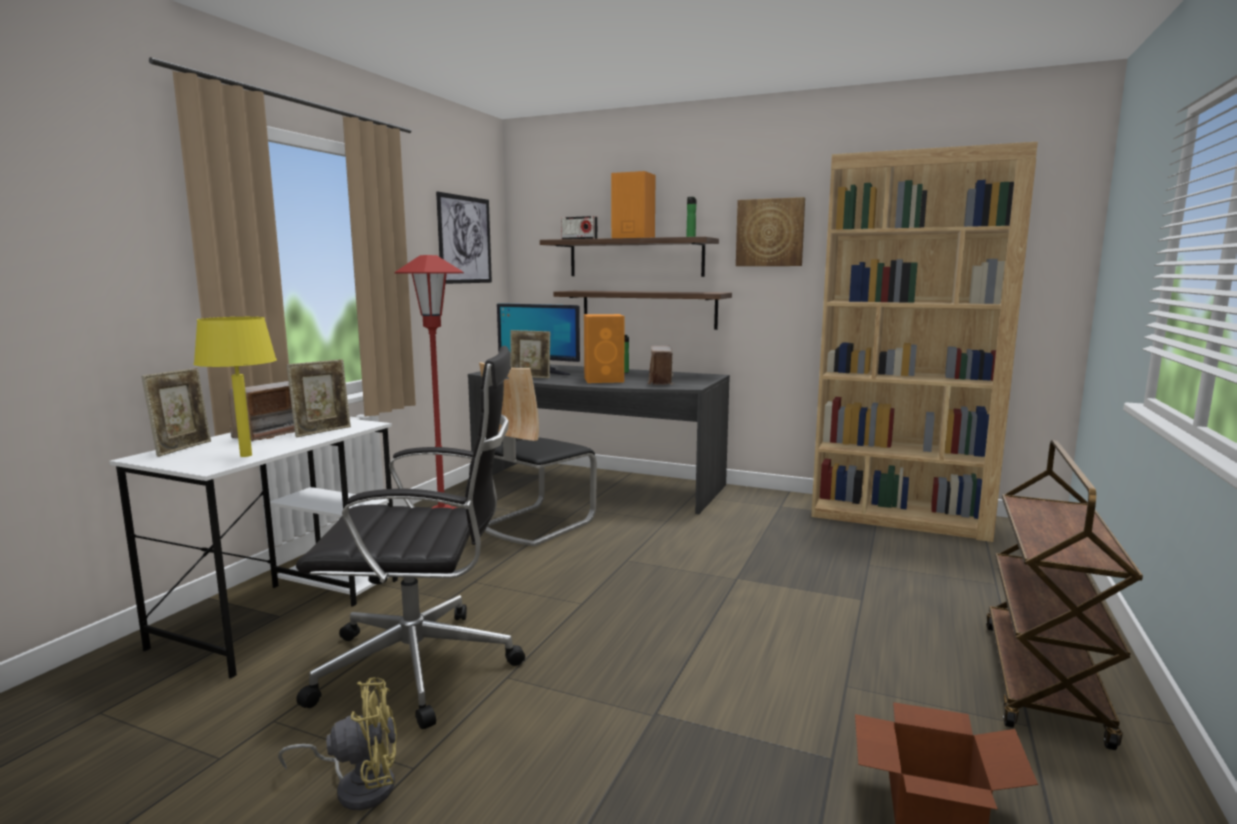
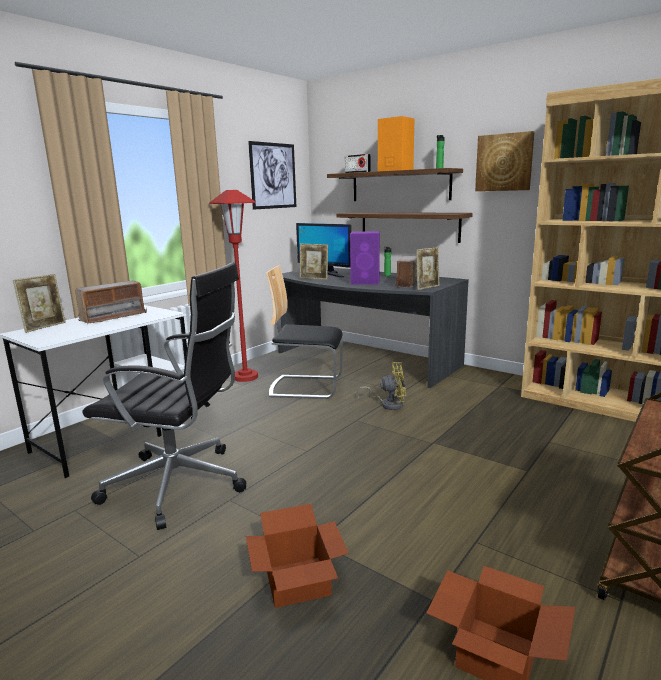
camera: 15 degrees right, 5 degrees up
yellow table lamp [194,317,277,457] -> none
yellow fan [278,677,397,810] -> yellow fan moved to [357,362,406,410]
picture frame [287,359,351,437] -> picture frame moved to [416,247,440,290]
chair [479,362,597,546] -> chair turned 45 degrees clockwise [266,265,343,399]
orange speaker [584,314,624,383] -> purple speaker [350,231,380,284]
none -> cardboard box [246,504,349,608]

